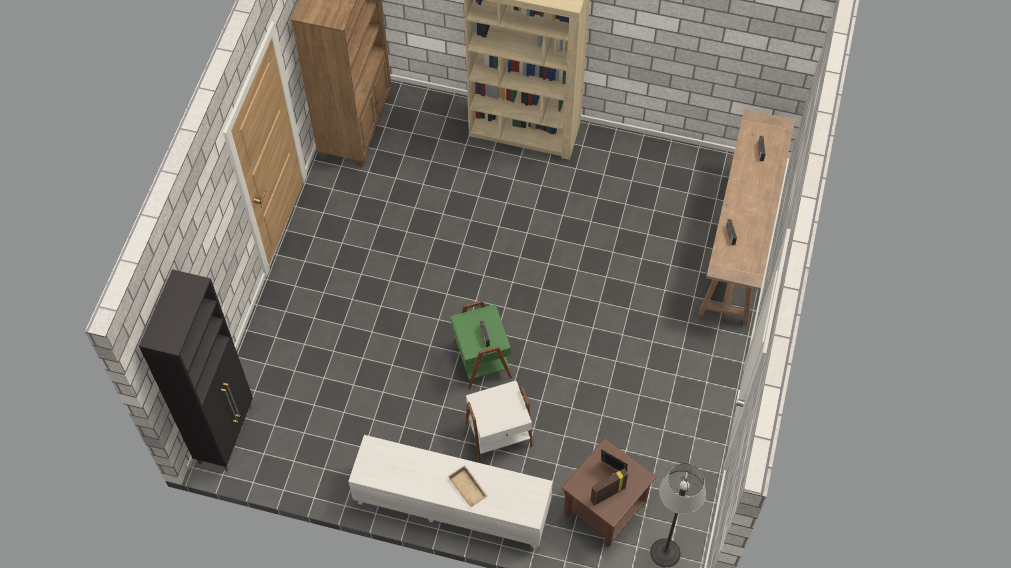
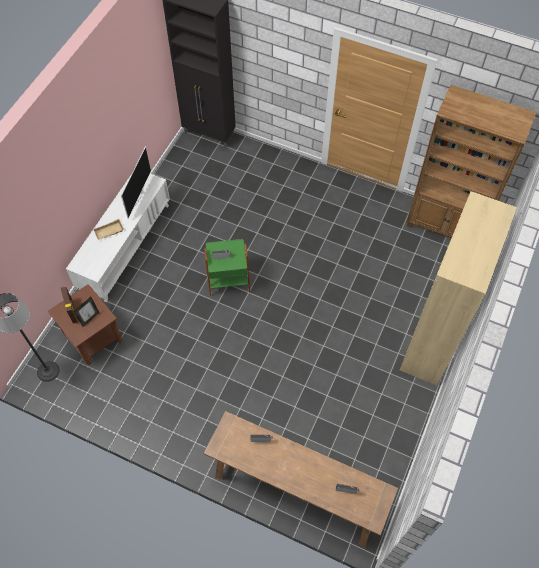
camera: 100 degrees right, 0 degrees up
white side table [465,381,533,463] -> none
none -> television [121,146,151,218]

